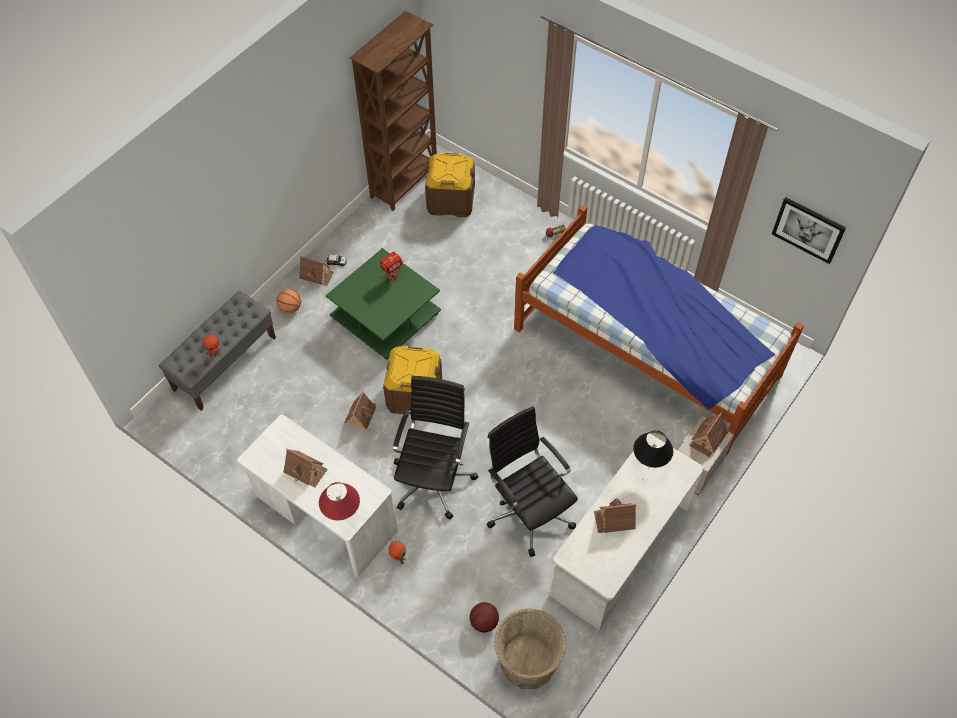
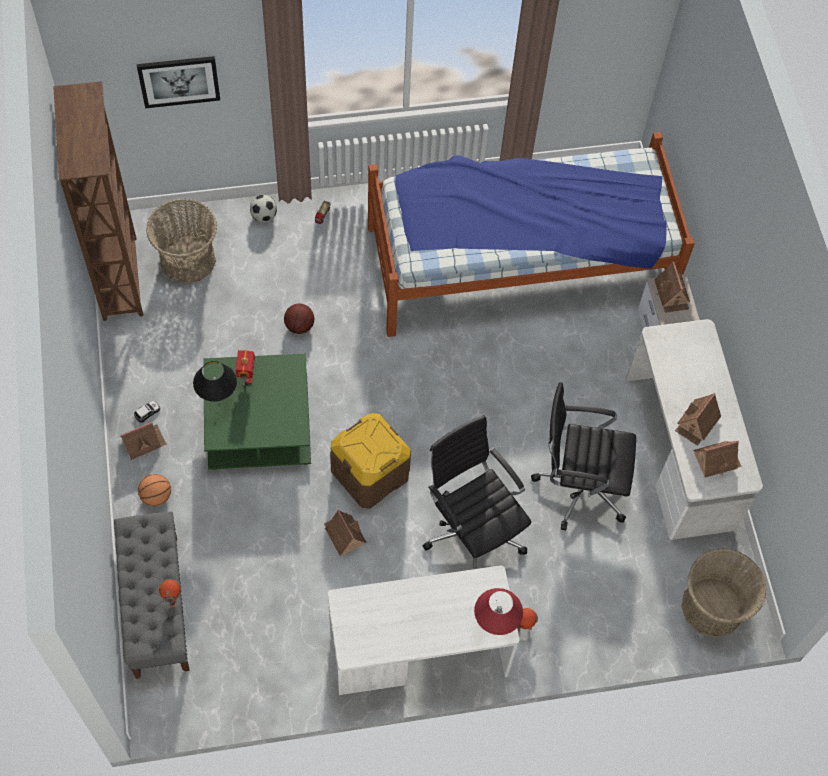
camera: 50 degrees left, 5 degrees up
toy house [284,448,328,488] -> toy house moved to [693,441,742,478]
brown storage box [425,152,475,217] -> basket [146,199,217,284]
basketball [470,602,499,632] -> basketball moved to [284,304,314,334]
black table lamp [633,430,673,468] -> black table lamp moved to [193,361,237,402]
picture [772,197,846,264] -> picture moved to [137,56,220,108]
none -> football [250,195,277,223]

